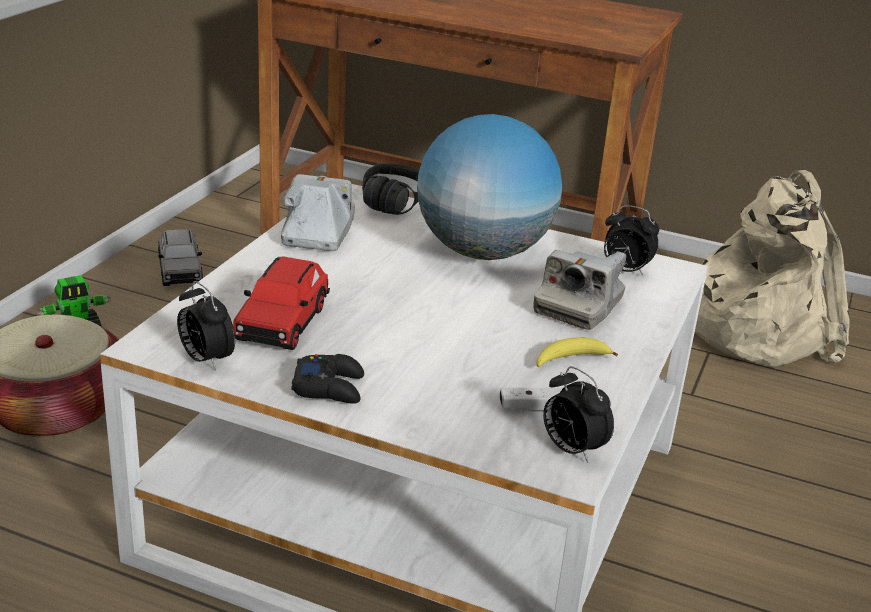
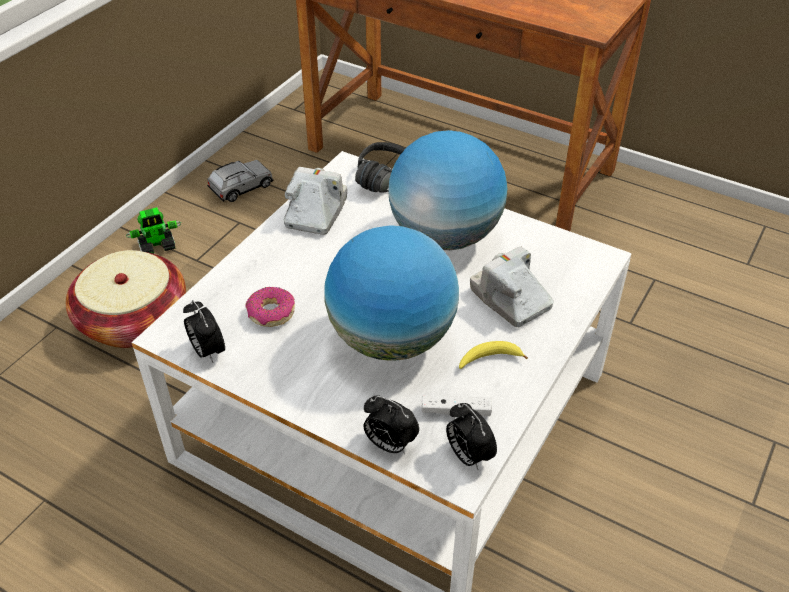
camera: 10 degrees right, 15 degrees up
grey toy car [158,229,203,286] -> grey toy car turned 120 degrees counterclockwise [207,160,274,202]
red toy car [233,257,330,350] -> donut [245,287,295,327]
black game controller [291,354,364,404] -> none
camera [533,250,626,330] -> camera turned 105 degrees clockwise [470,247,554,327]
alarm clock [604,205,659,276] -> alarm clock moved to [363,395,419,454]
beige backpack [695,170,850,367] -> none
none -> globe [324,225,459,361]

